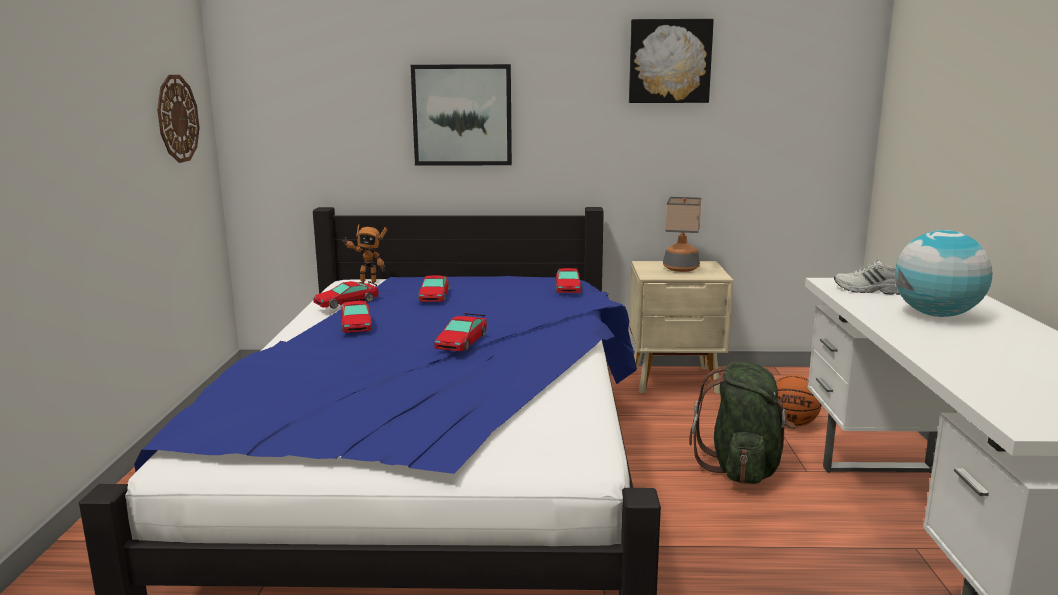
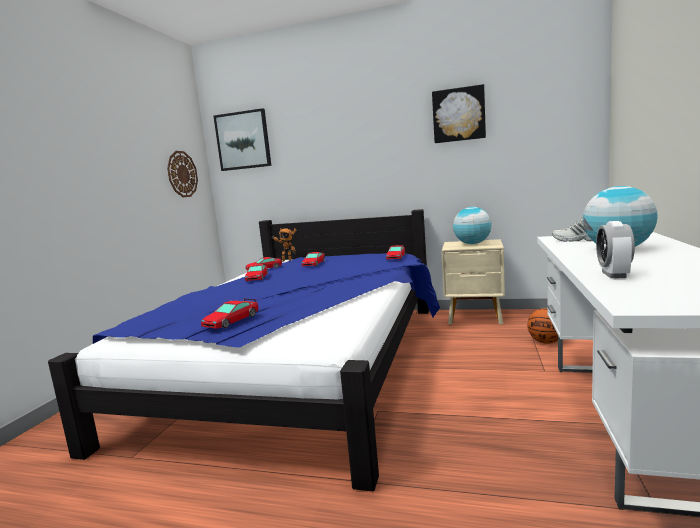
camera: 15 degrees right, 5 degrees down
picture [411,64,512,165] -> picture moved to [214,108,271,171]
toy car [434,313,487,351] -> toy car moved to [201,298,259,329]
table lamp [663,197,702,272] -> globe [453,207,492,244]
green backpack [689,362,796,484] -> none
none -> alarm clock [596,221,635,278]

